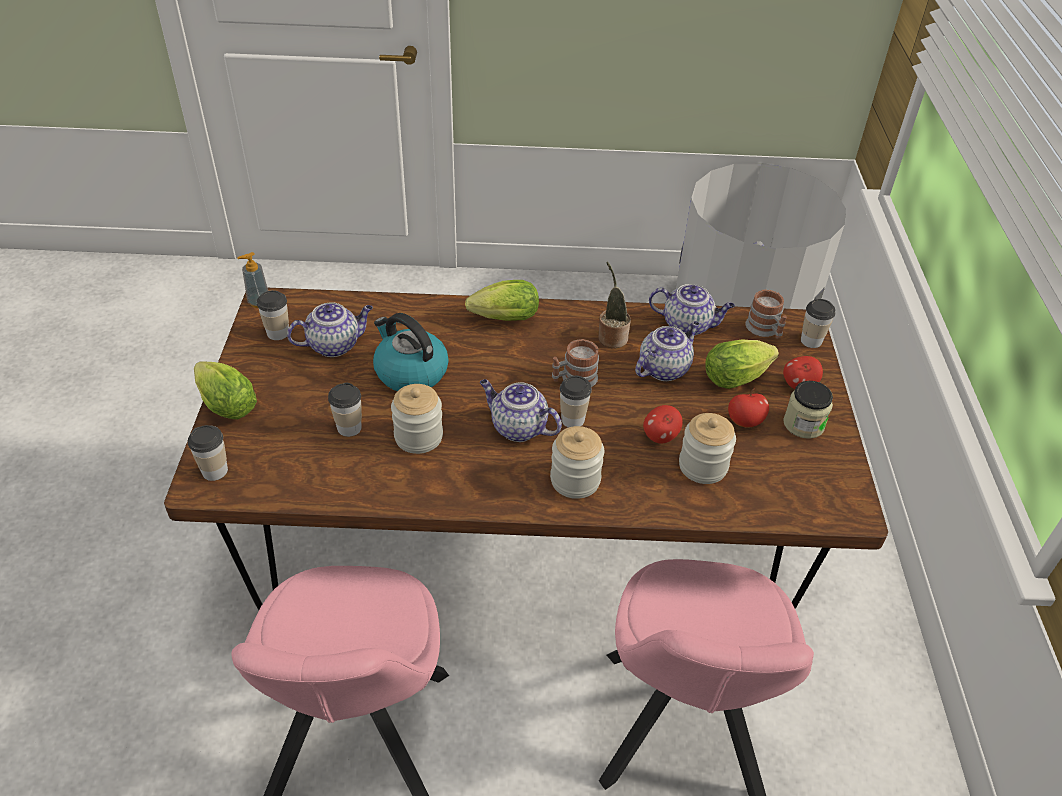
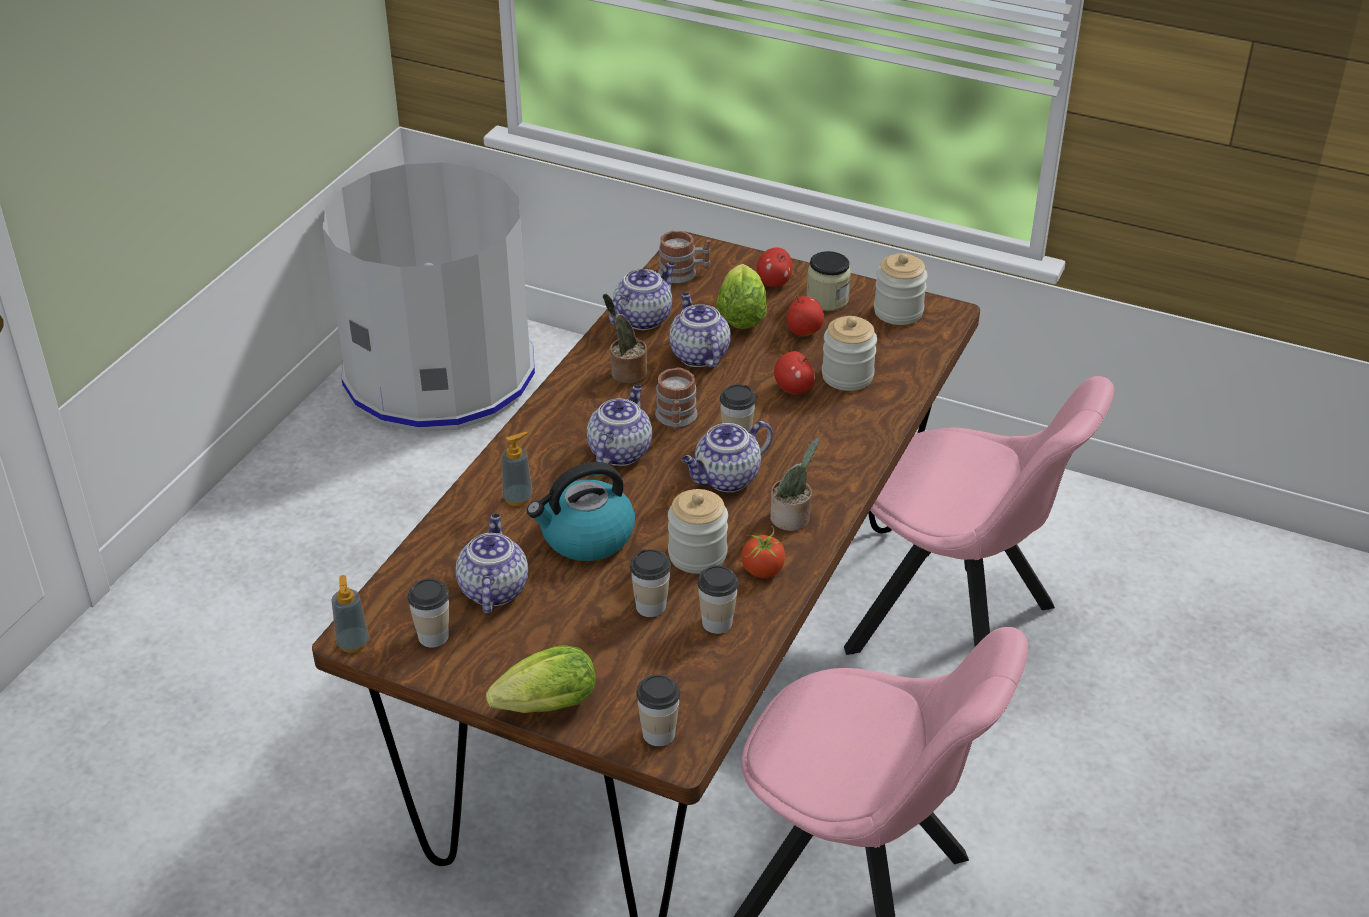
camera: 65 degrees left, 5 degrees down
lettuce [465,280,539,321] -> none
jar [550,426,604,499] -> jar moved to [874,253,928,325]
cup [801,299,836,348] -> cup moved to [697,565,739,634]
none -> soap dispenser [501,432,533,506]
none -> teapot [587,385,652,466]
none -> tomato [742,526,787,578]
none -> potted plant [770,437,819,531]

